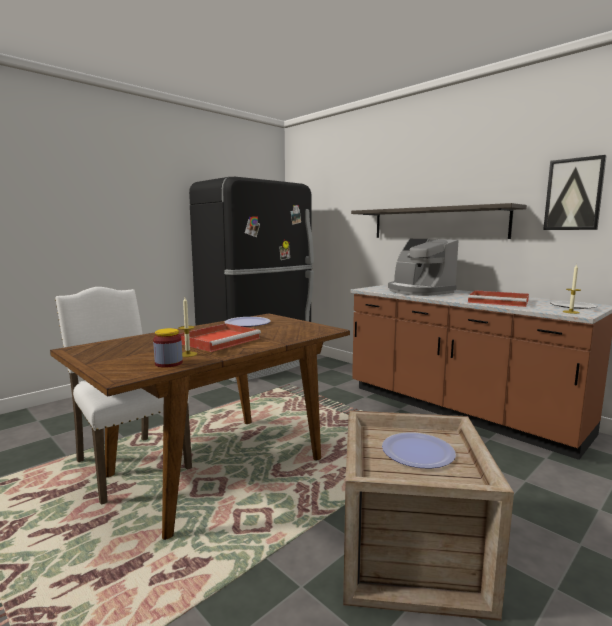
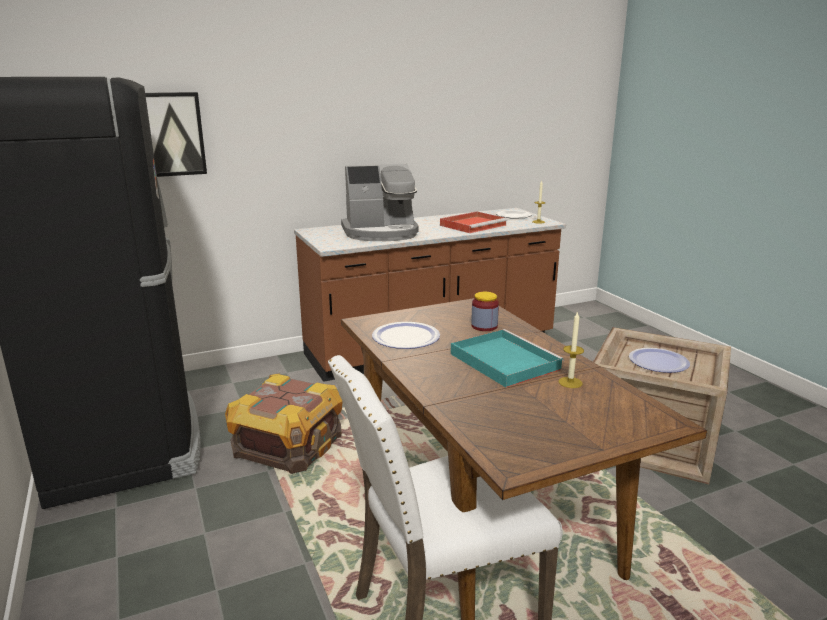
camera: 70 degrees left, 10 degrees up
jar [153,328,183,368] -> jar moved to [471,292,499,331]
red tray [179,323,261,352] -> turquoise tray [451,329,564,388]
shelf [351,203,527,239] -> none
picture [543,155,607,230] -> picture moved to [145,92,207,177]
none -> crate [225,374,343,474]

